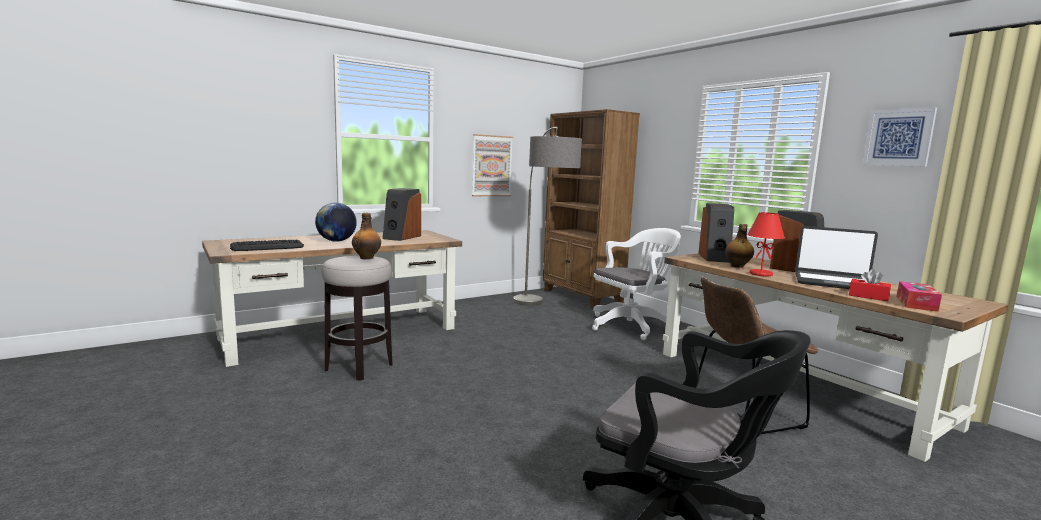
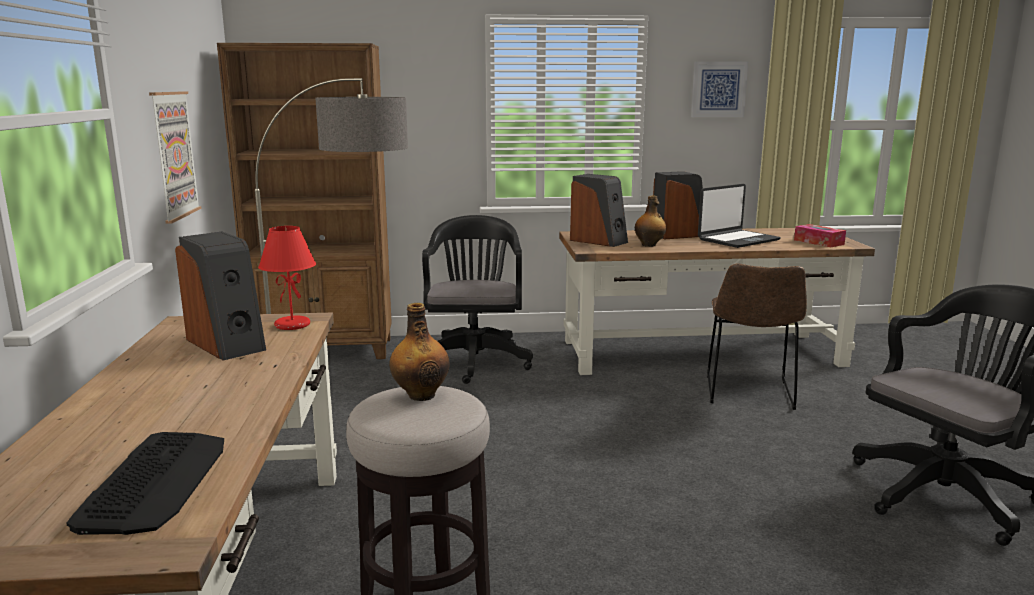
camera: 60 degrees left, 5 degrees up
globe [315,203,357,242] -> none
white office chair [592,228,681,340] -> black office chair [422,215,533,384]
red table lamp [747,212,785,277] -> red table lamp moved to [258,226,316,330]
red tissue box [849,269,891,301] -> none

